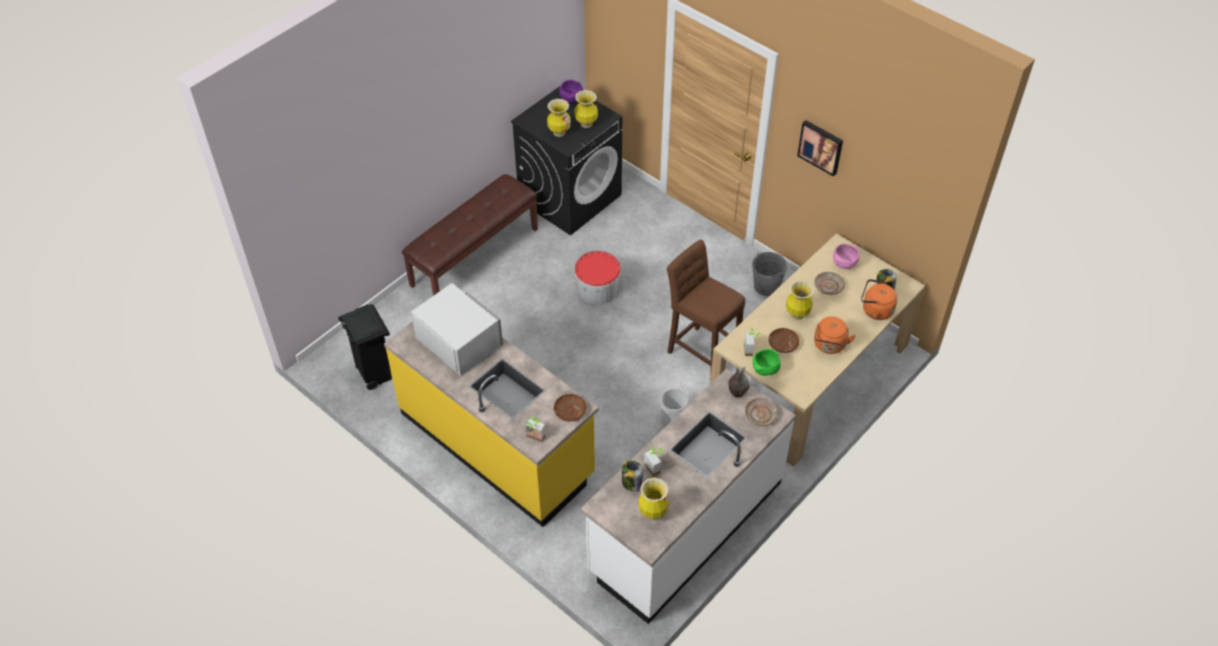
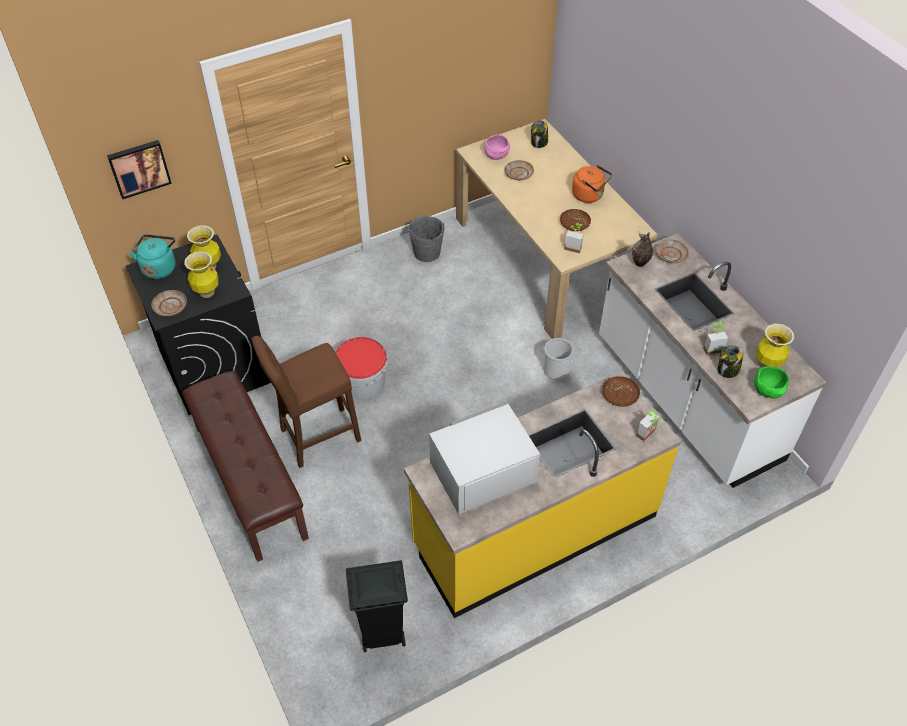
camera: 70 degrees left, 0 degrees up
purple bowl [559,80,583,103] -> turquoise kettle [129,234,176,279]
brown stool [667,240,745,378] -> brown stool moved to [251,336,361,468]
green bowl [753,349,780,376] -> green bowl moved to [754,366,789,398]
vase [786,280,814,320] -> none
picture [797,120,843,177] -> picture moved to [107,140,172,199]
orange kettle [861,279,897,320] -> none
none -> beige plate [151,290,187,317]

